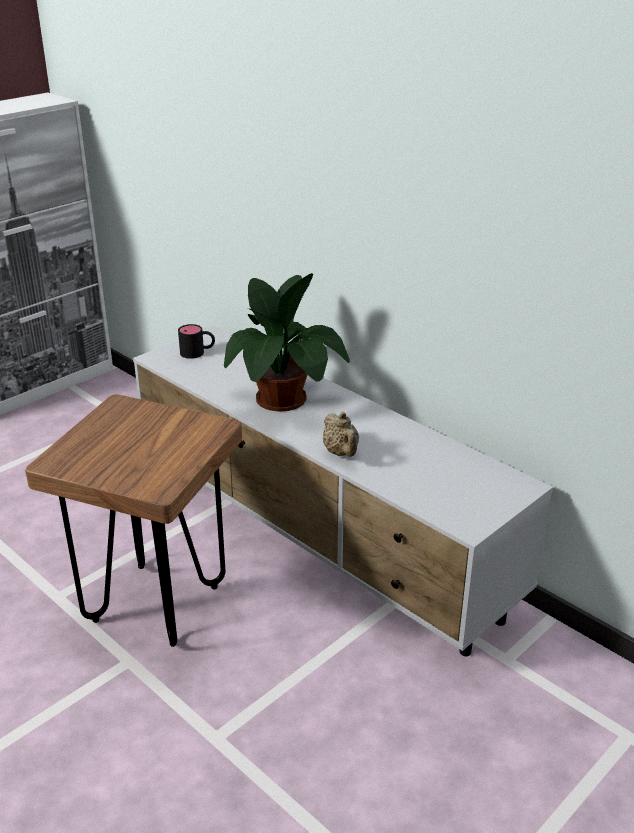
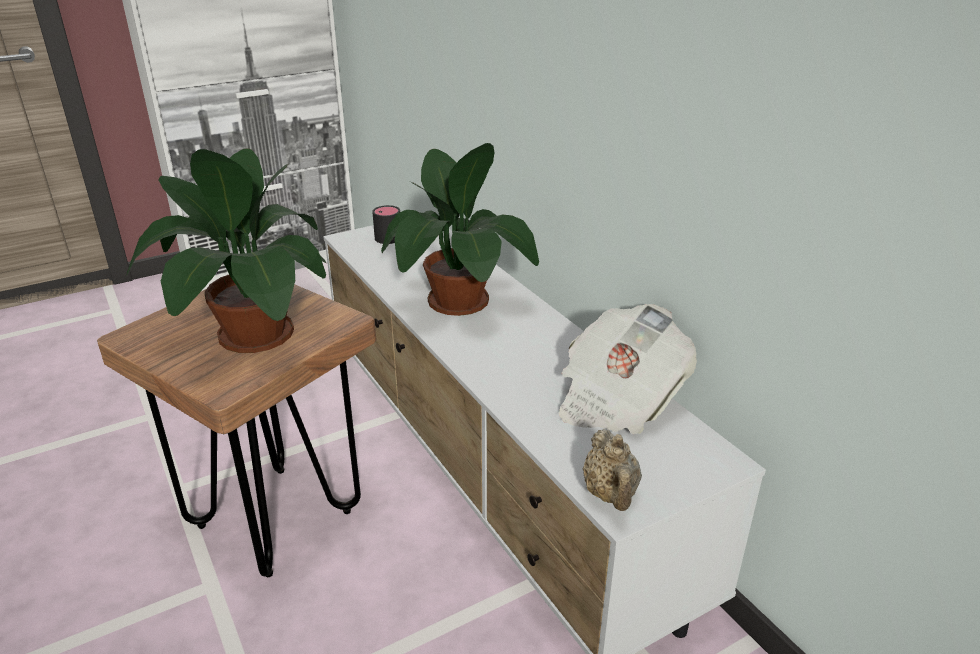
camera: 15 degrees right, 0 degrees up
beige teapot [323,412,359,457] -> beige teapot moved to [583,429,642,511]
none -> potted plant [126,148,326,353]
none -> newspaper [559,304,697,434]

